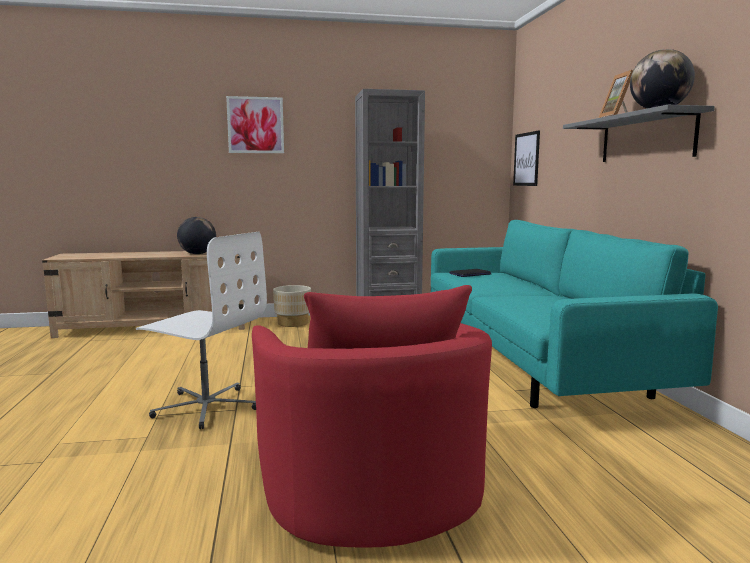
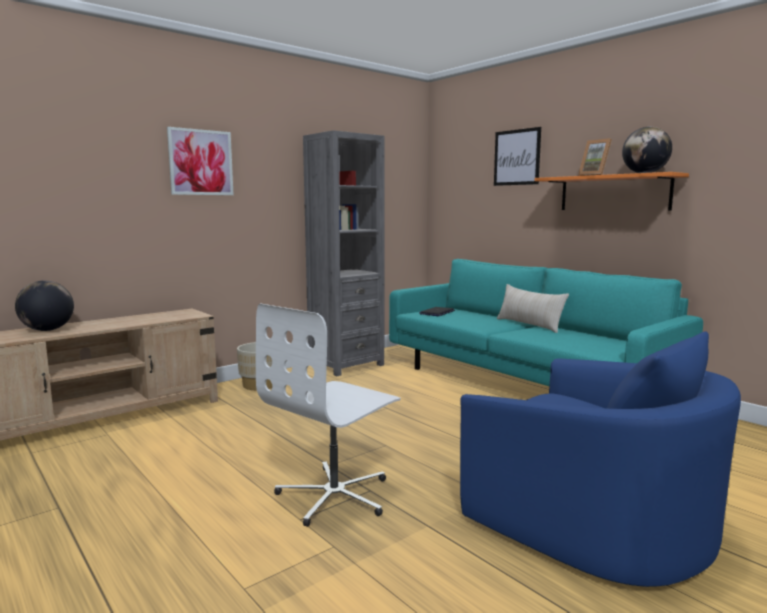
camera: 30 degrees left, 0 degrees up
white office chair [136,232,267,429] -> white office chair turned 135 degrees clockwise [256,304,401,527]
globe [177,217,216,254] -> globe moved to [15,281,74,331]
red armchair [252,285,492,548] -> blue armchair [460,331,741,587]
picture [513,130,540,186] -> picture moved to [494,127,541,186]
grey shelf [563,105,715,162] -> orange shelf [535,172,689,211]
none -> beige pillow [497,284,569,333]

